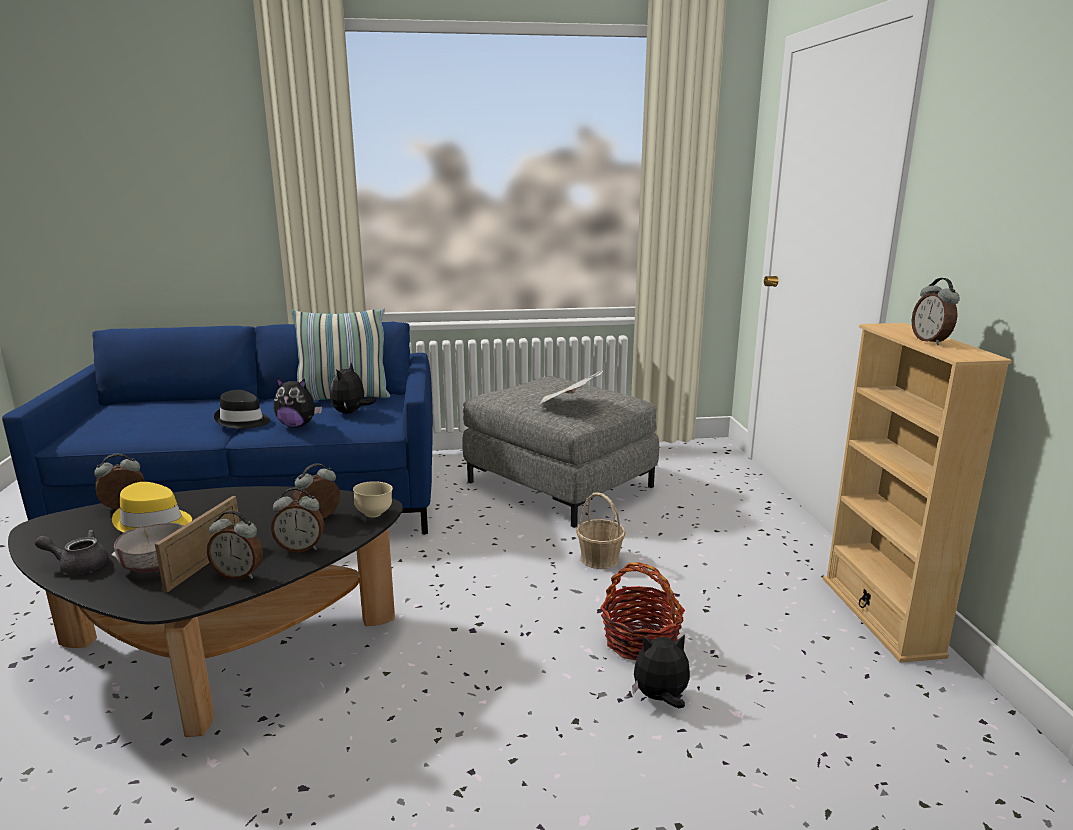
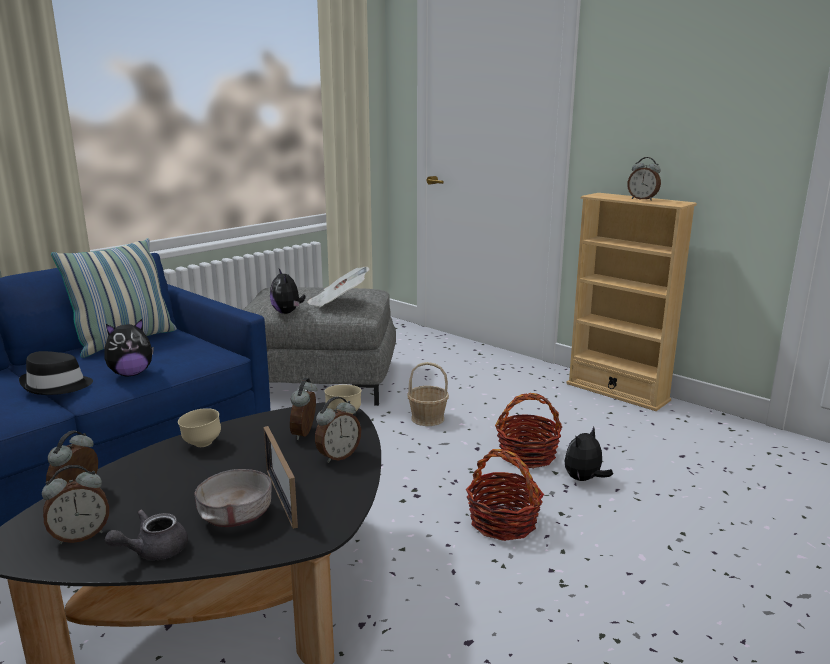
camera: 40 degrees left, 0 degrees up
yellow hat [112,482,192,533] -> none
alarm clock [207,511,263,580] -> alarm clock moved to [42,465,109,544]
plush toy [330,363,376,414] -> plush toy moved to [270,269,305,314]
none -> beige bowl [178,408,221,447]
none -> basket [466,449,544,541]

